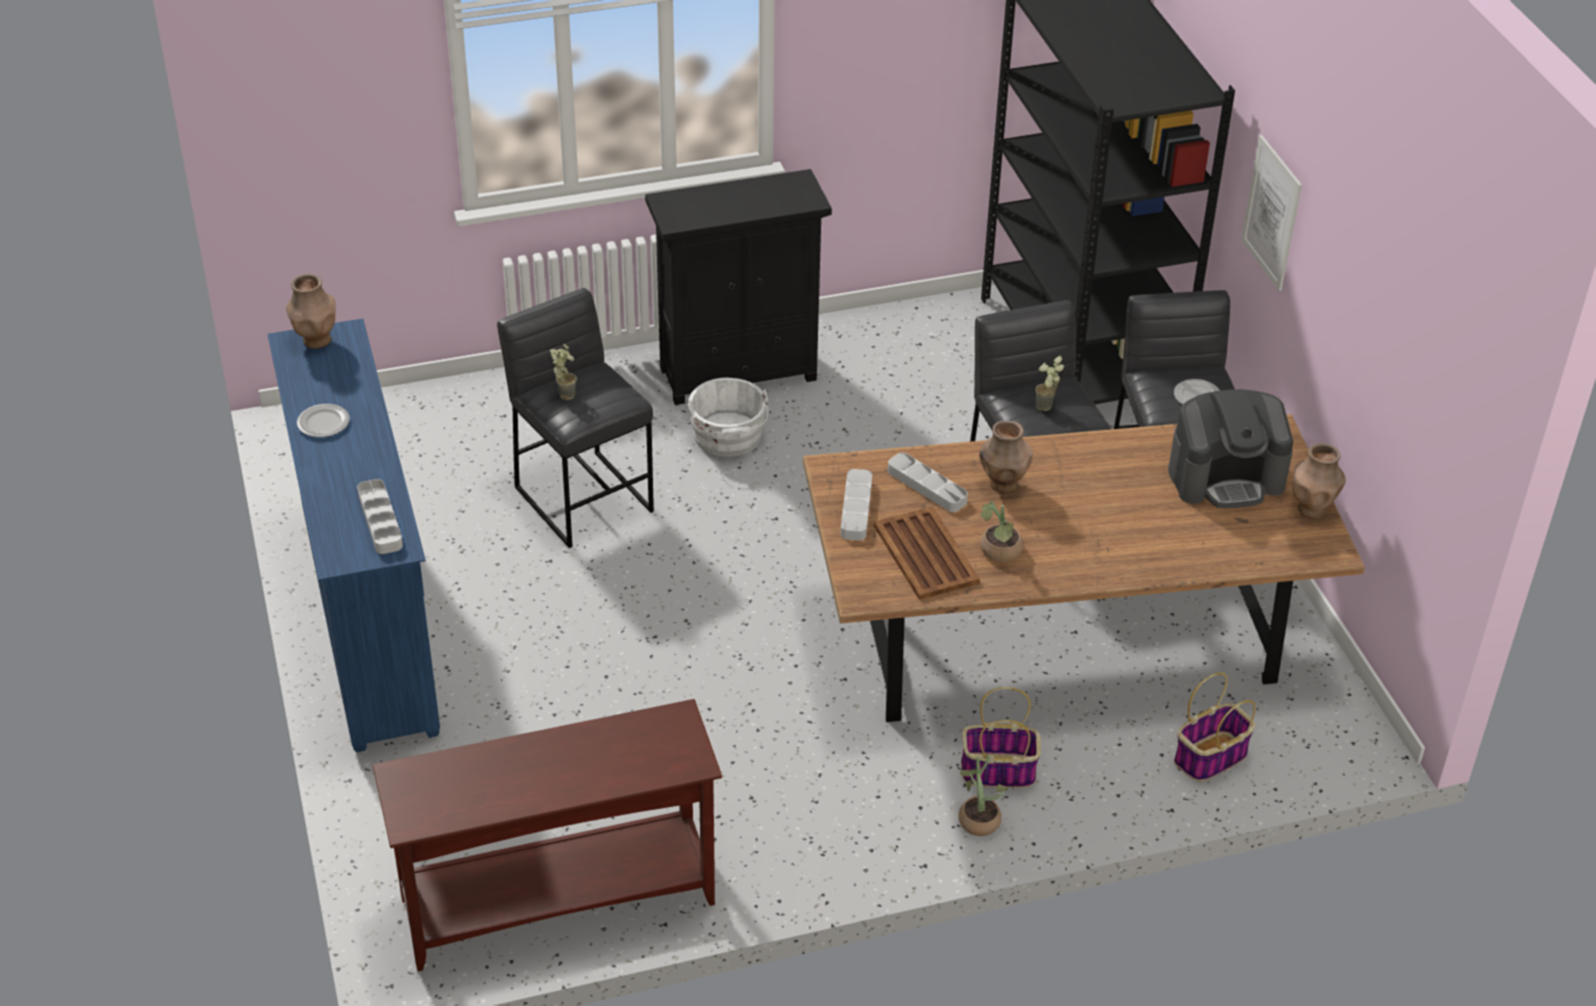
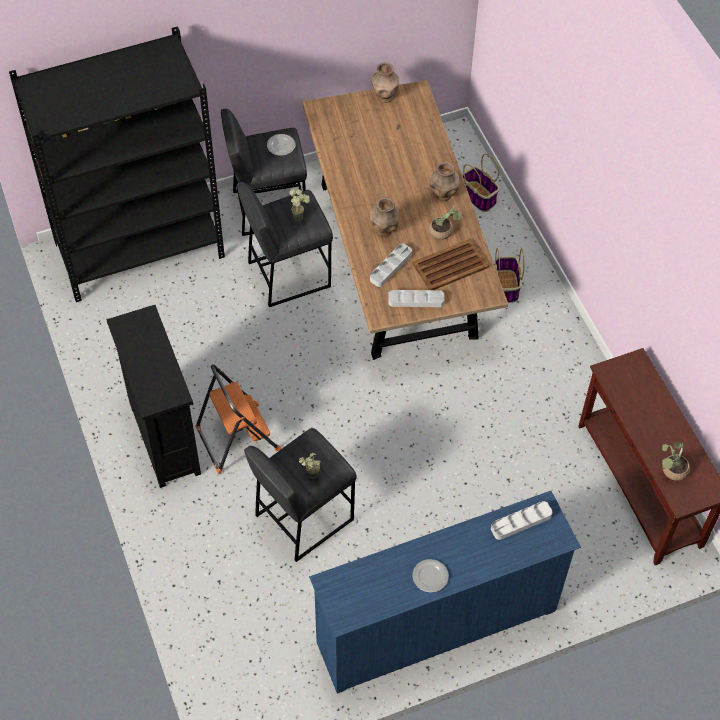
camera: 95 degrees left, 15 degrees up
brown vase [286,274,336,349] -> brown vase moved to [430,162,460,202]
white bucket [688,377,769,457] -> orange step ladder [195,364,282,474]
potted plant [958,755,1007,836] -> potted plant moved to [662,442,690,481]
coffee machine [1168,389,1293,508] -> none
picture [1241,135,1302,291] -> none

